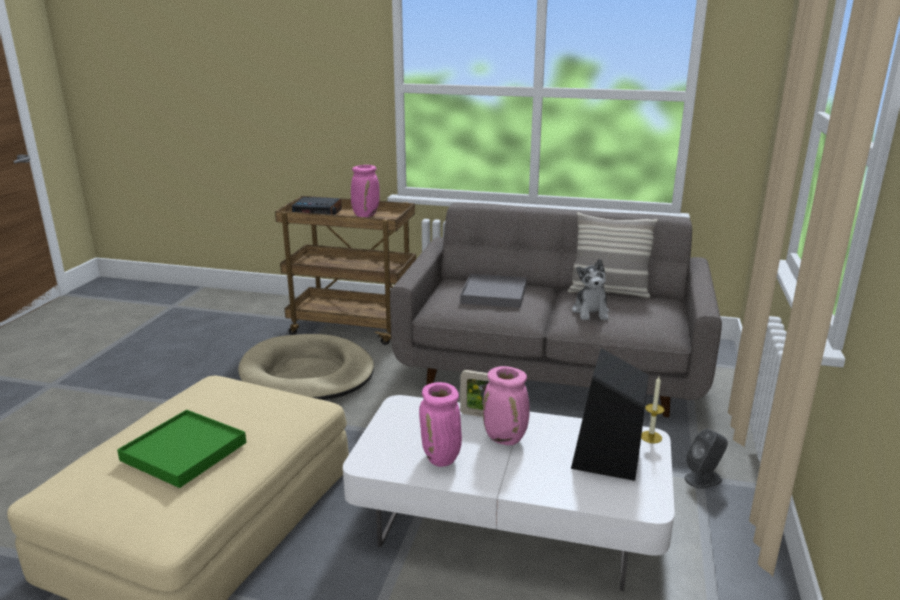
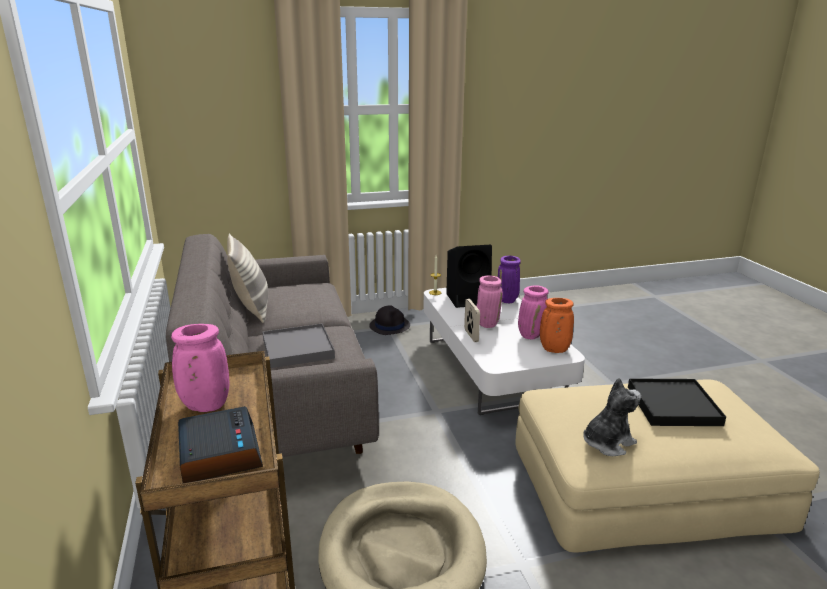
camera: 120 degrees left, 0 degrees up
green tray [117,410,247,488] -> black tray [628,378,726,426]
plush toy [572,259,609,320] -> plush toy moved to [583,378,641,456]
grey speaker [684,429,728,489] -> black hat [369,305,410,335]
none -> purple vase [498,256,521,303]
none -> orange vase [540,298,574,353]

